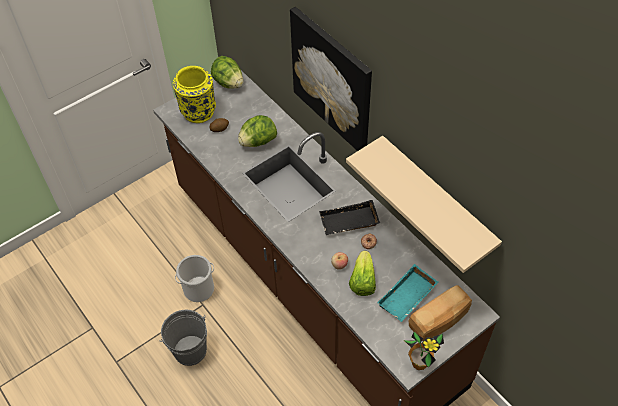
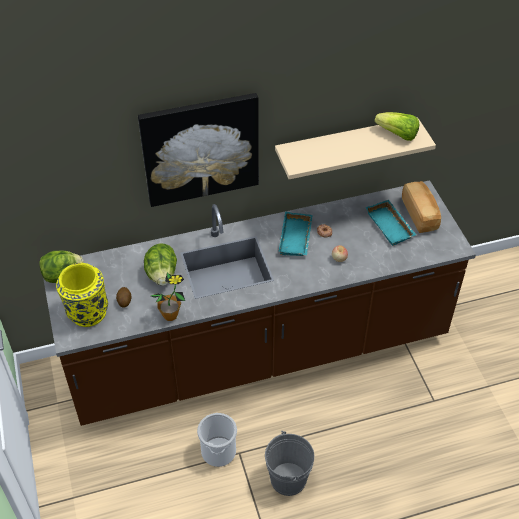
camera: 70 degrees left, 5 degrees down
black tray [319,200,380,235] -> turquoise tray [278,212,313,256]
lettuce [349,251,376,296] -> lettuce moved to [374,112,419,141]
potted plant [404,332,444,370] -> potted plant moved to [151,272,185,321]

